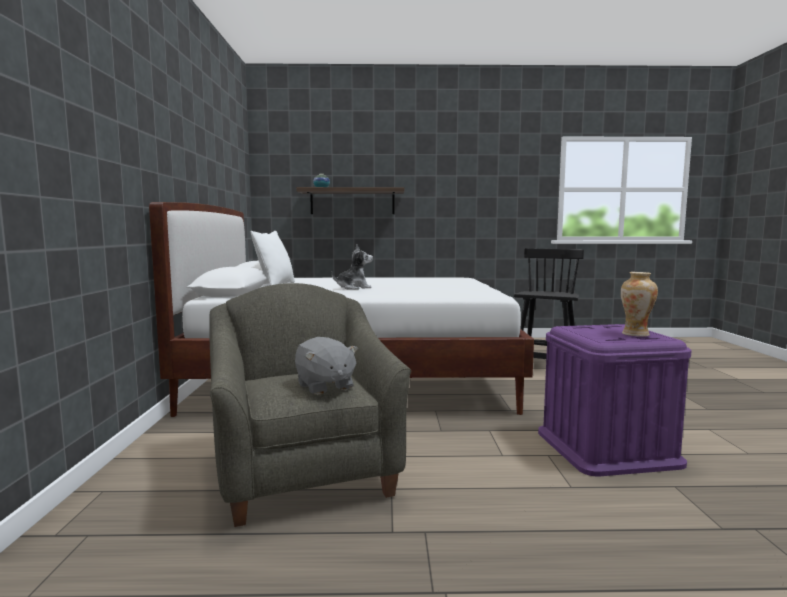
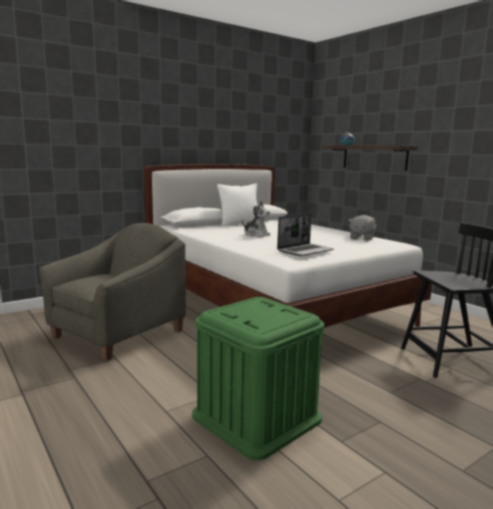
camera: 55 degrees right, 5 degrees up
grey plush toy [295,337,358,395] -> grey plush toy moved to [349,215,376,241]
purple storage box [538,324,692,476] -> green storage box [192,297,324,460]
vase [621,272,658,337] -> none
none -> laptop [277,214,334,256]

